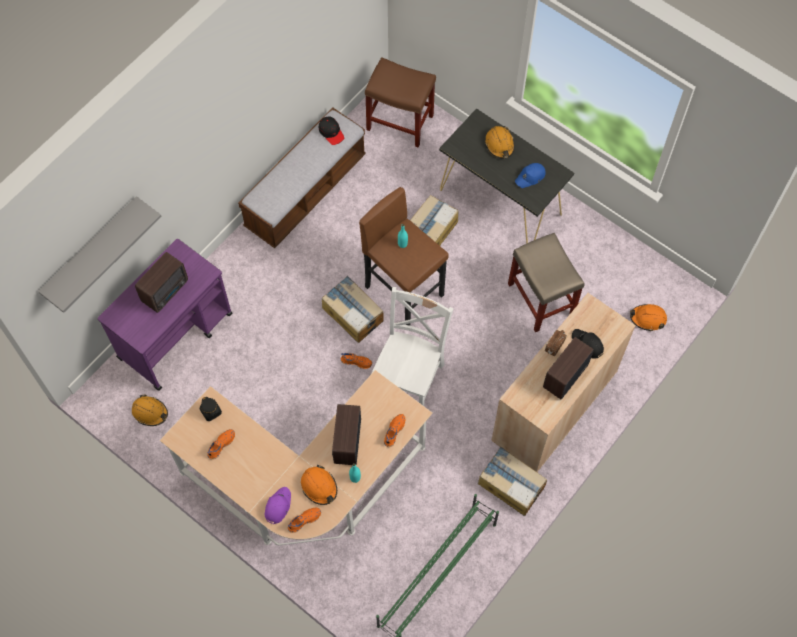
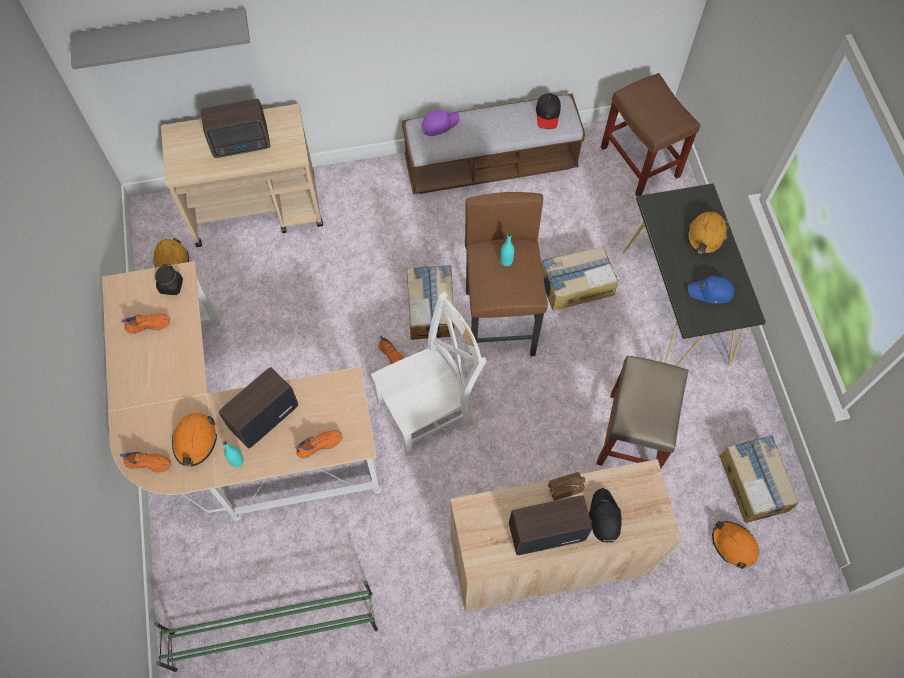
camera: 40 degrees right, 0 degrees up
purple cart [98,239,232,391] -> beige cart [161,104,323,247]
purple cap [265,487,291,524] -> purple cap moved to [421,109,460,136]
cardboard box [478,447,547,516] -> cardboard box moved to [719,435,799,523]

